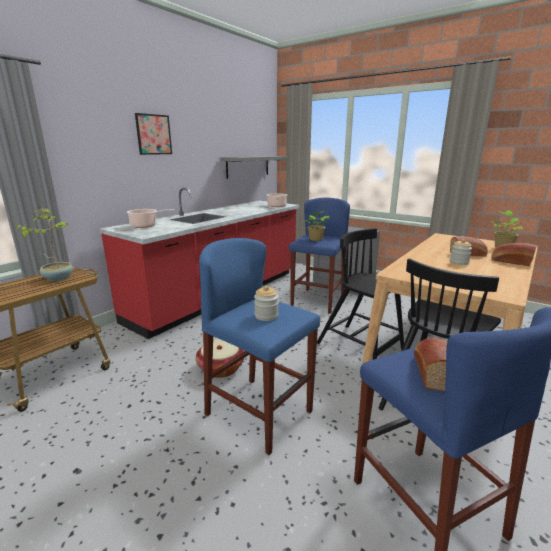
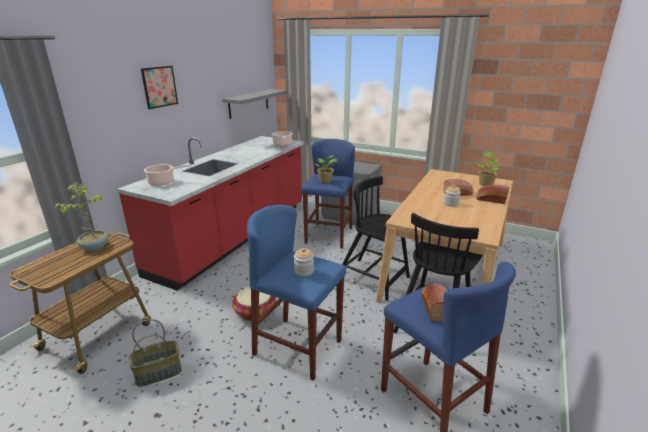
camera: 10 degrees left, 5 degrees up
none -> basket [129,319,182,387]

